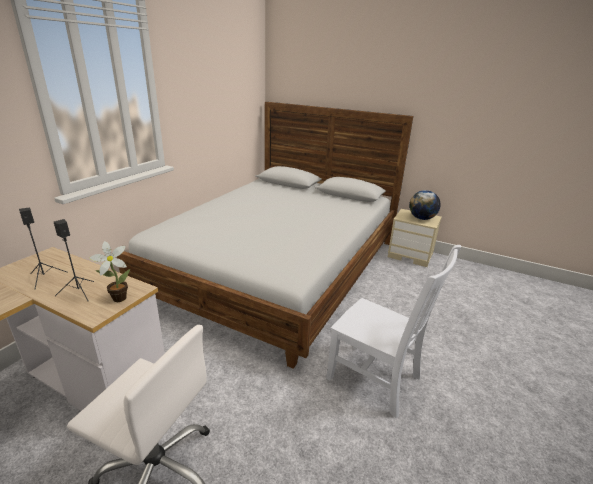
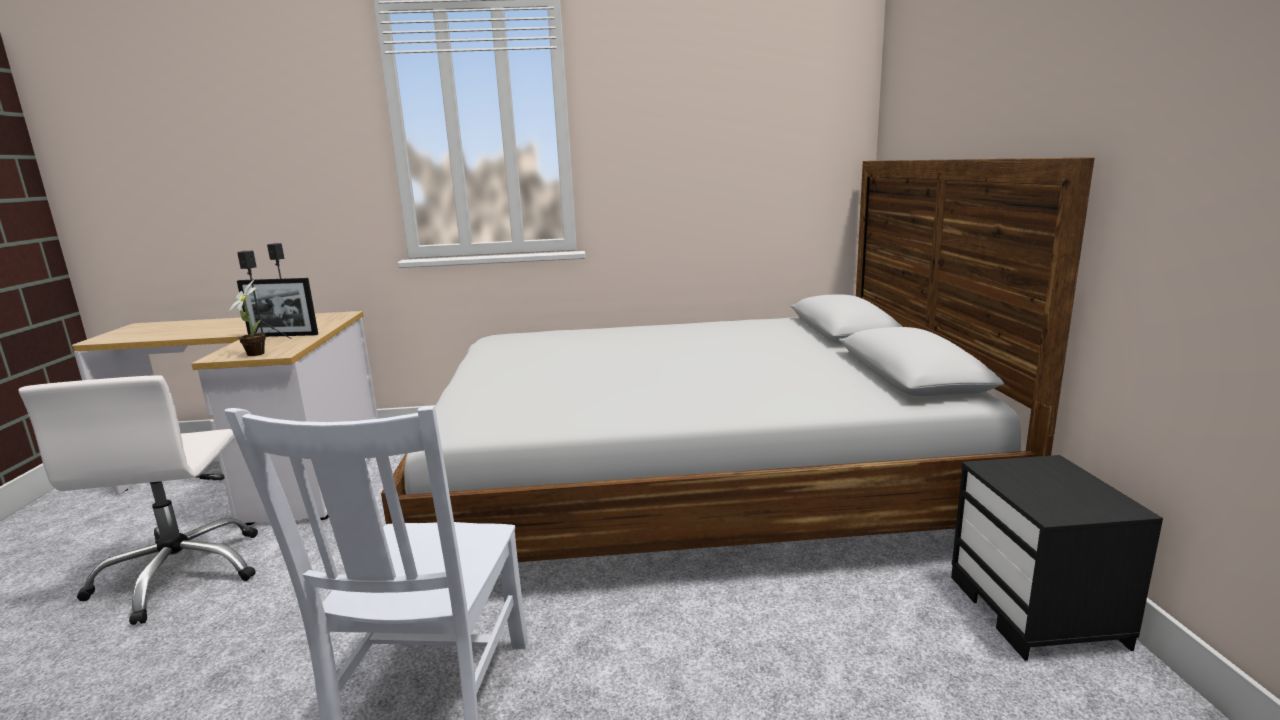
camera: 60 degrees right, 10 degrees down
beige nightstand [388,209,442,267] -> black nightstand [951,455,1163,661]
globe [409,190,441,220] -> none
none -> picture frame [237,278,318,337]

